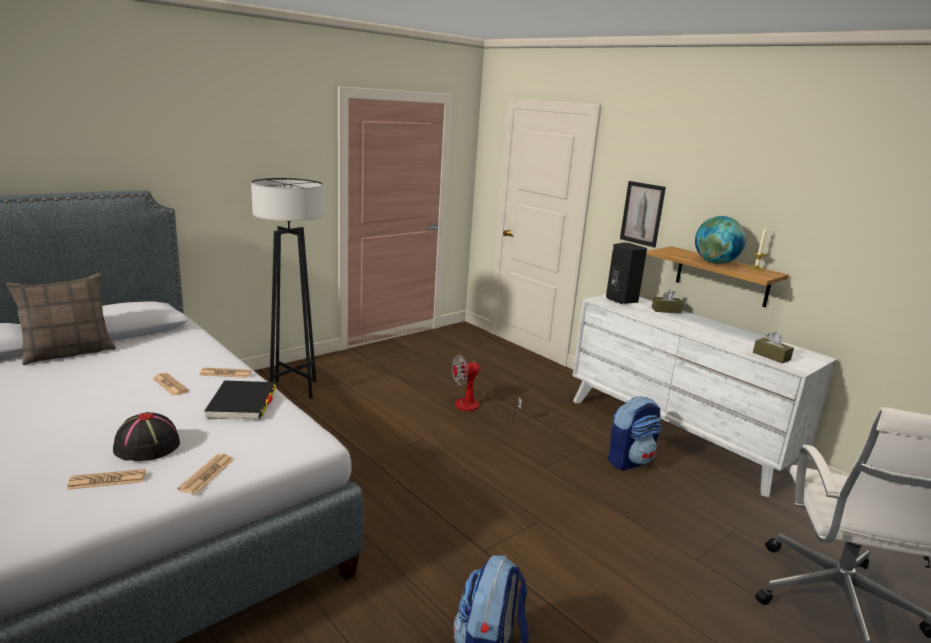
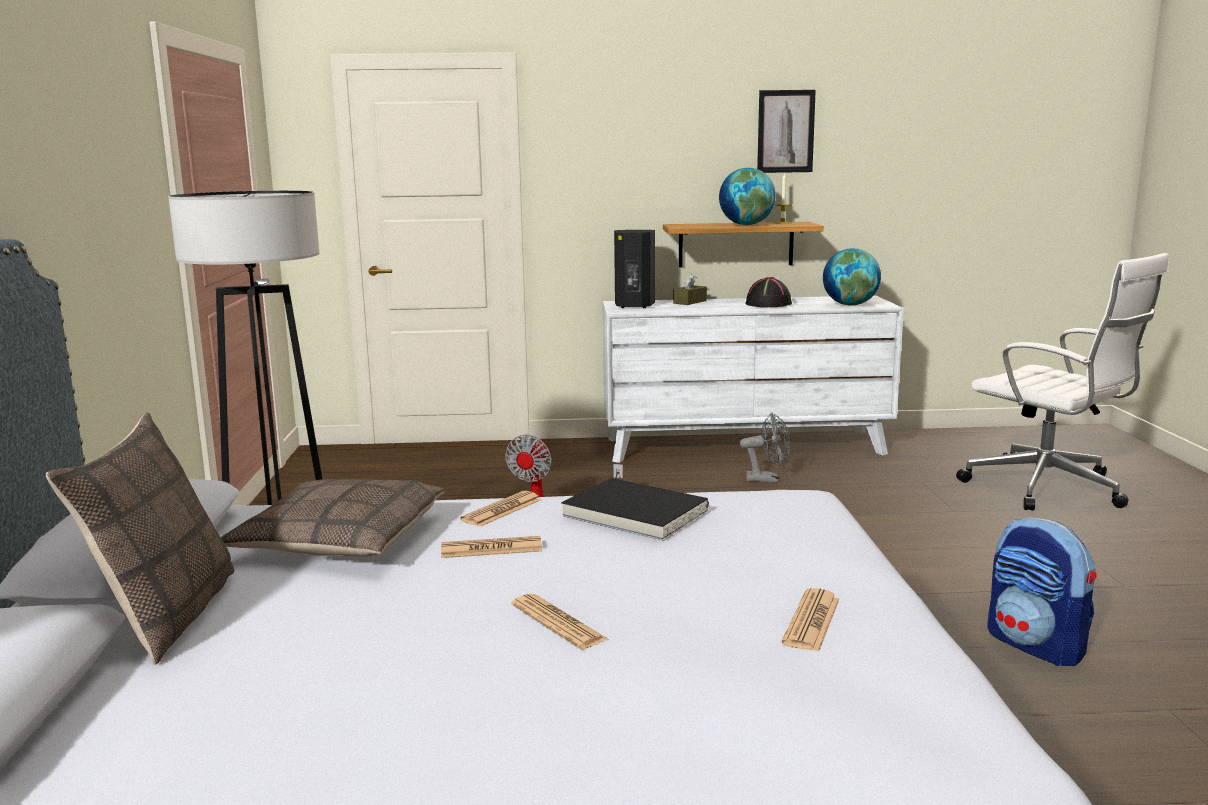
camera: 50 degrees left, 5 degrees down
black hat [113,412,180,461] -> black hat moved to [745,277,792,307]
newspaper [177,454,234,494] -> newspaper moved to [511,594,608,649]
backpack [608,397,662,470] -> grey fan [740,413,790,482]
picture [620,181,666,248] -> picture moved to [757,90,816,173]
brown tissue box [753,332,794,363] -> globe [823,248,881,305]
none -> pillow [221,479,444,556]

